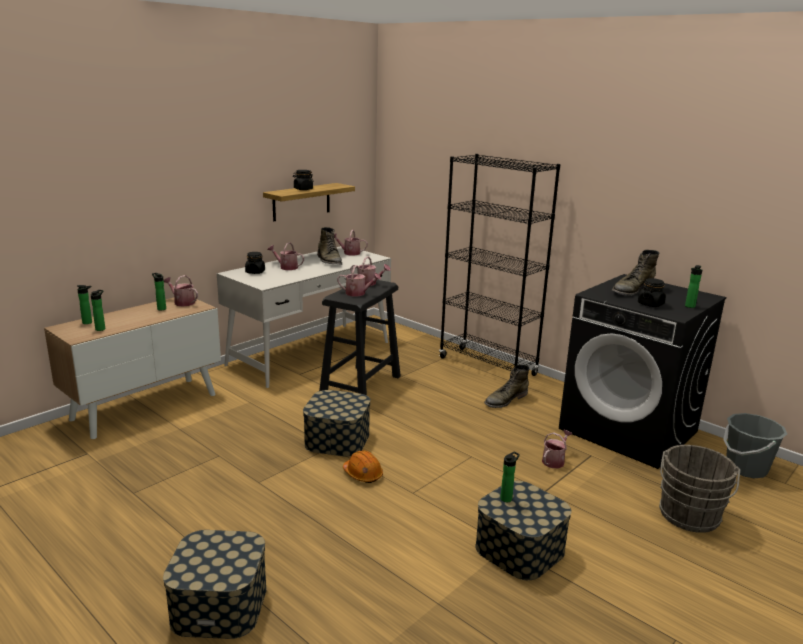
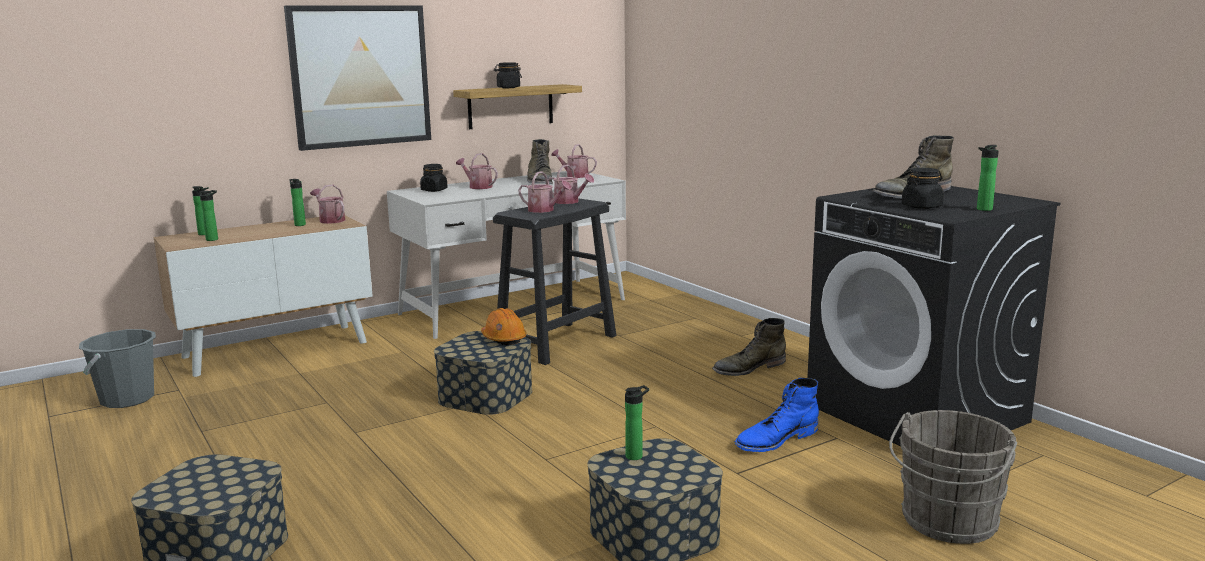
camera: 15 degrees right, 5 degrees down
orange hard hat [343,450,383,483] -> orange hard hat moved to [481,308,527,345]
black bookcase [439,154,560,376] -> none
watering can [542,430,572,468] -> blue boot [734,378,819,452]
grey bucket [723,413,787,478] -> grey bucket moved to [79,329,156,408]
none -> picture [284,5,431,151]

